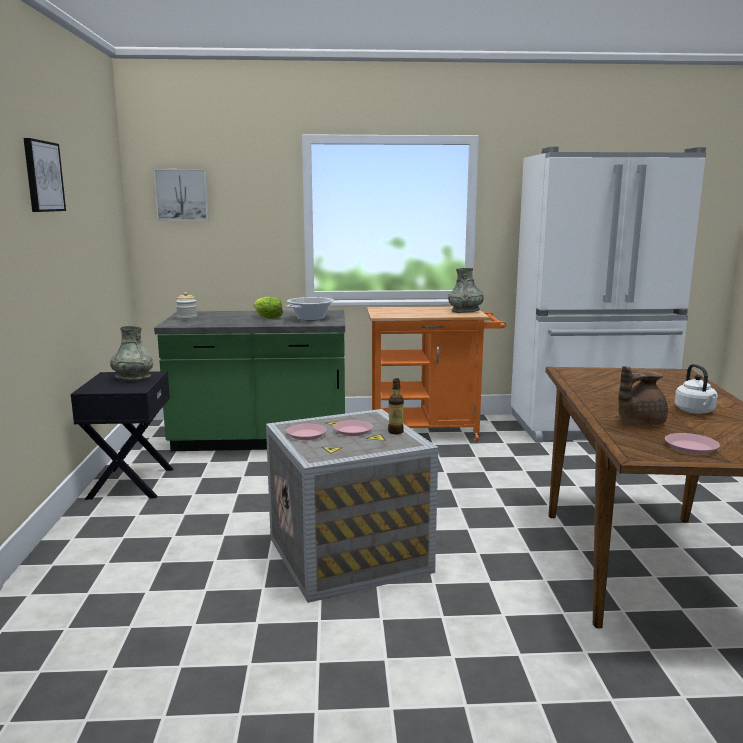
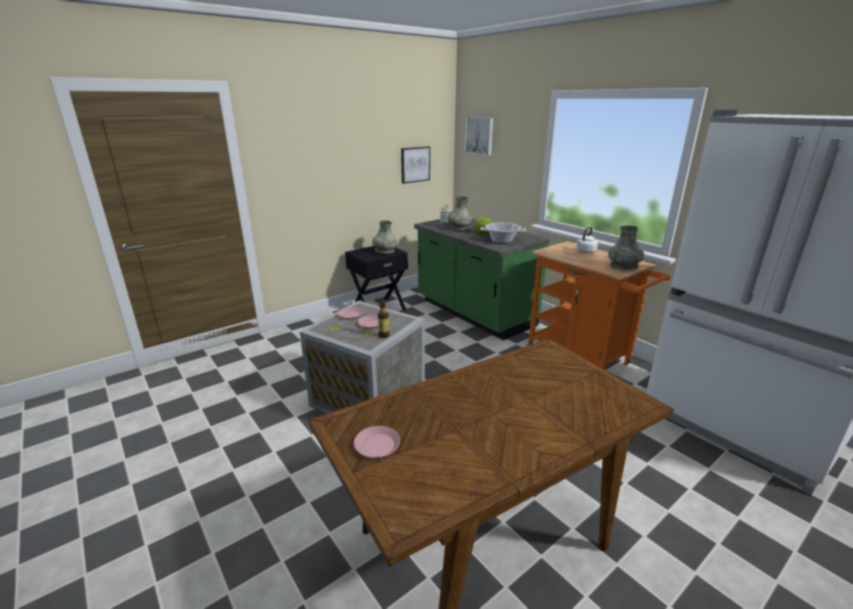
camera: 55 degrees right, 10 degrees up
picture [24,138,66,212] -> picture moved to [401,147,430,184]
brown teapot [618,366,668,426] -> none
white kettle [675,364,718,414] -> white kettle moved to [576,227,598,253]
none -> grey vase [448,196,472,231]

